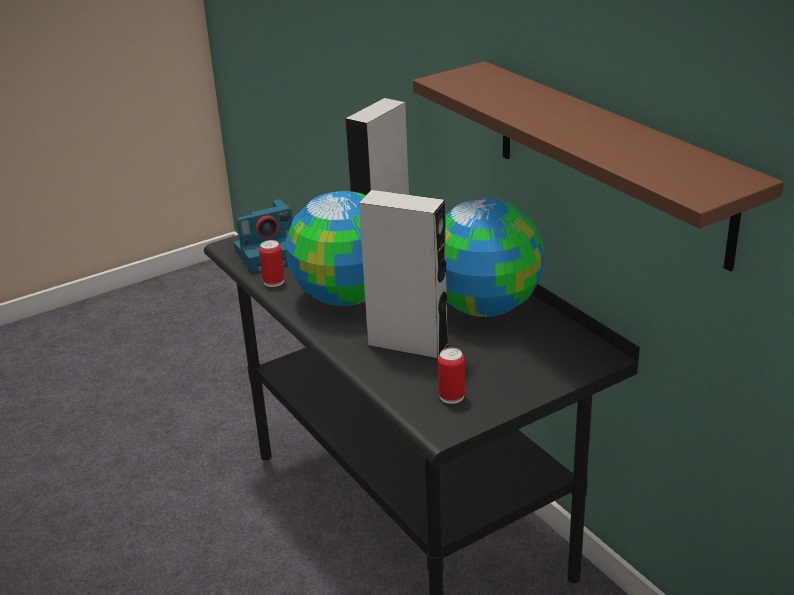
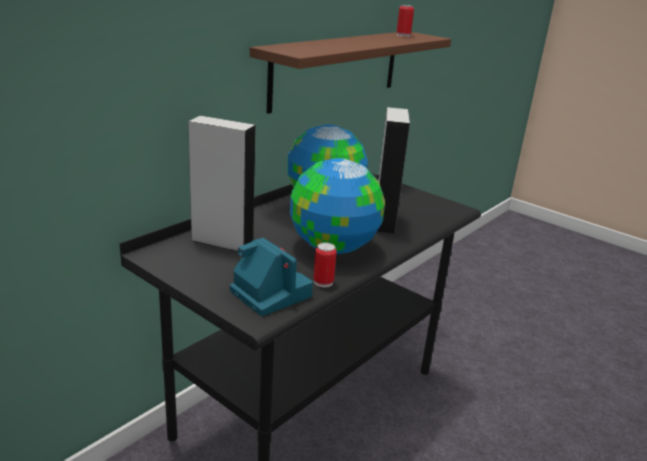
camera: 110 degrees left, 5 degrees down
can [438,348,465,404] -> can moved to [396,5,414,37]

